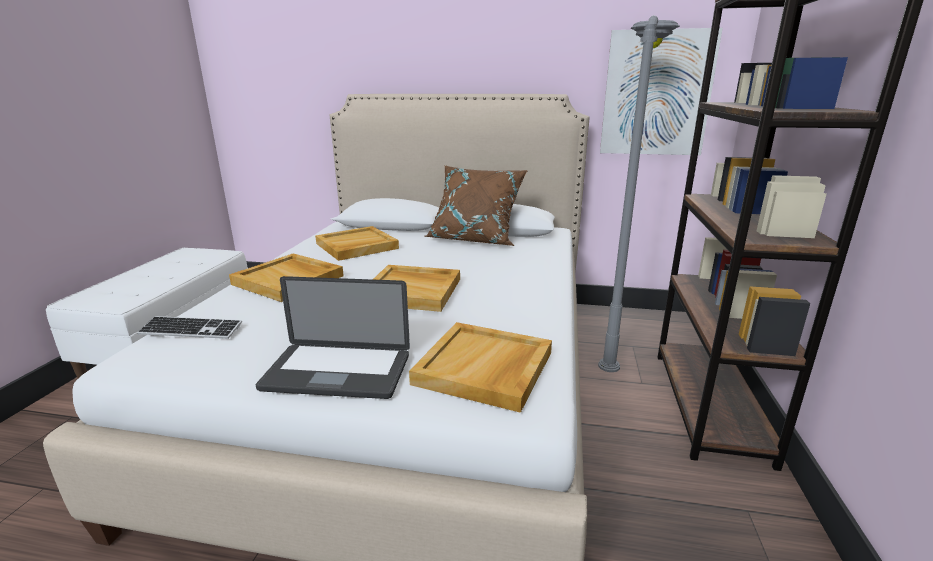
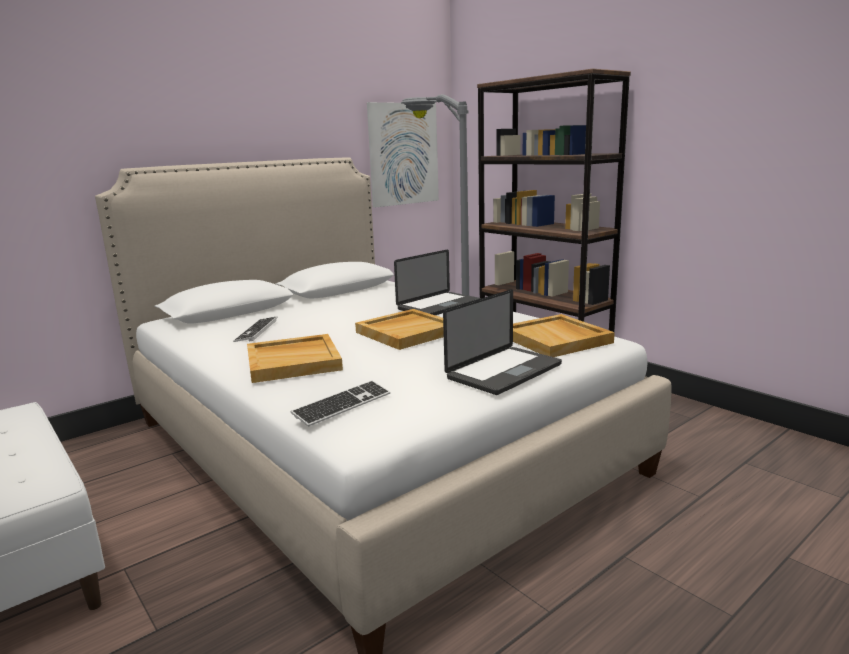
camera: 50 degrees left, 5 degrees down
beige tray [315,226,399,261] -> keyboard [233,317,278,342]
brown pillow [424,165,528,246] -> none
none -> laptop [394,250,481,315]

